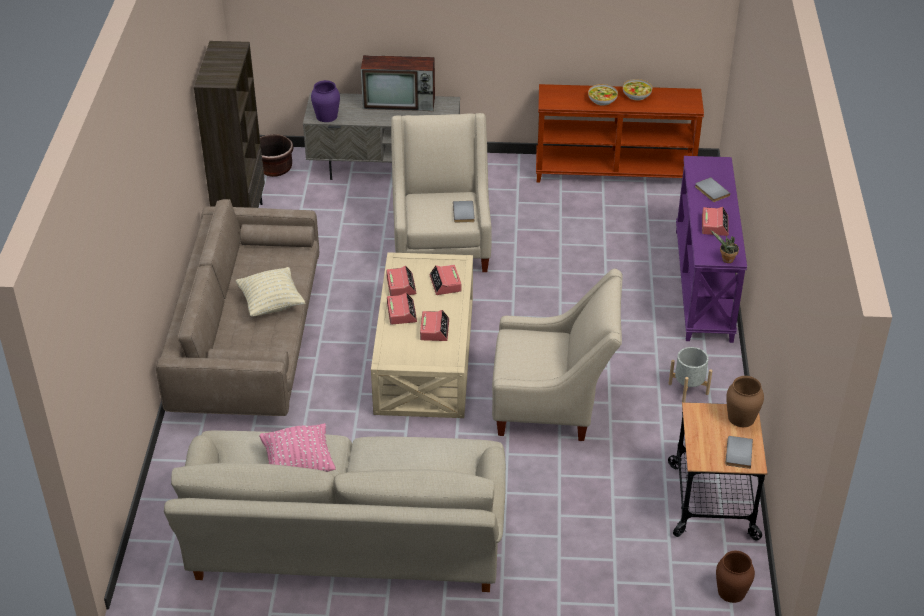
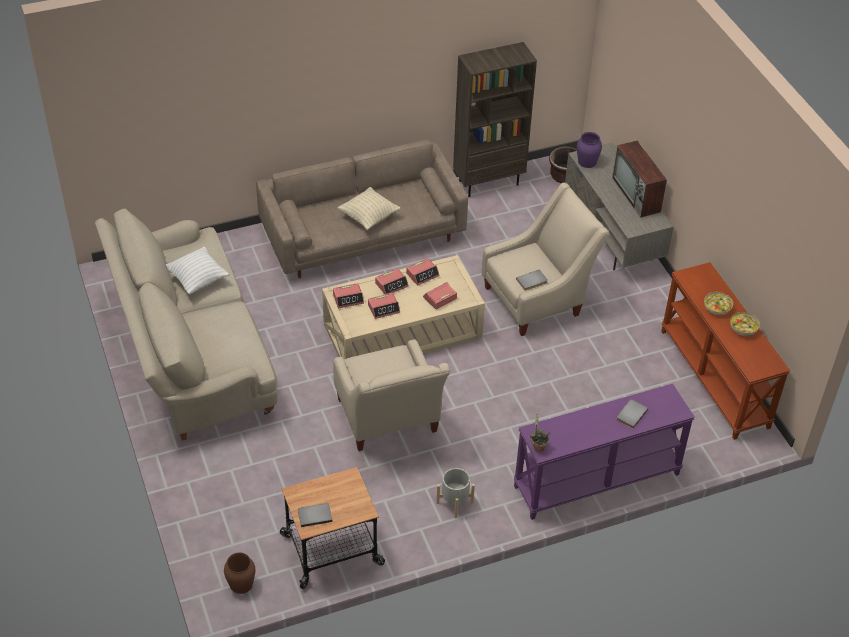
camera: 65 degrees right, 5 degrees up
pink pillow [259,423,335,472] -> white pillow [166,247,230,294]
alarm clock [702,207,729,236] -> alarm clock moved to [333,283,364,309]
brown vase [726,376,764,427] -> none

